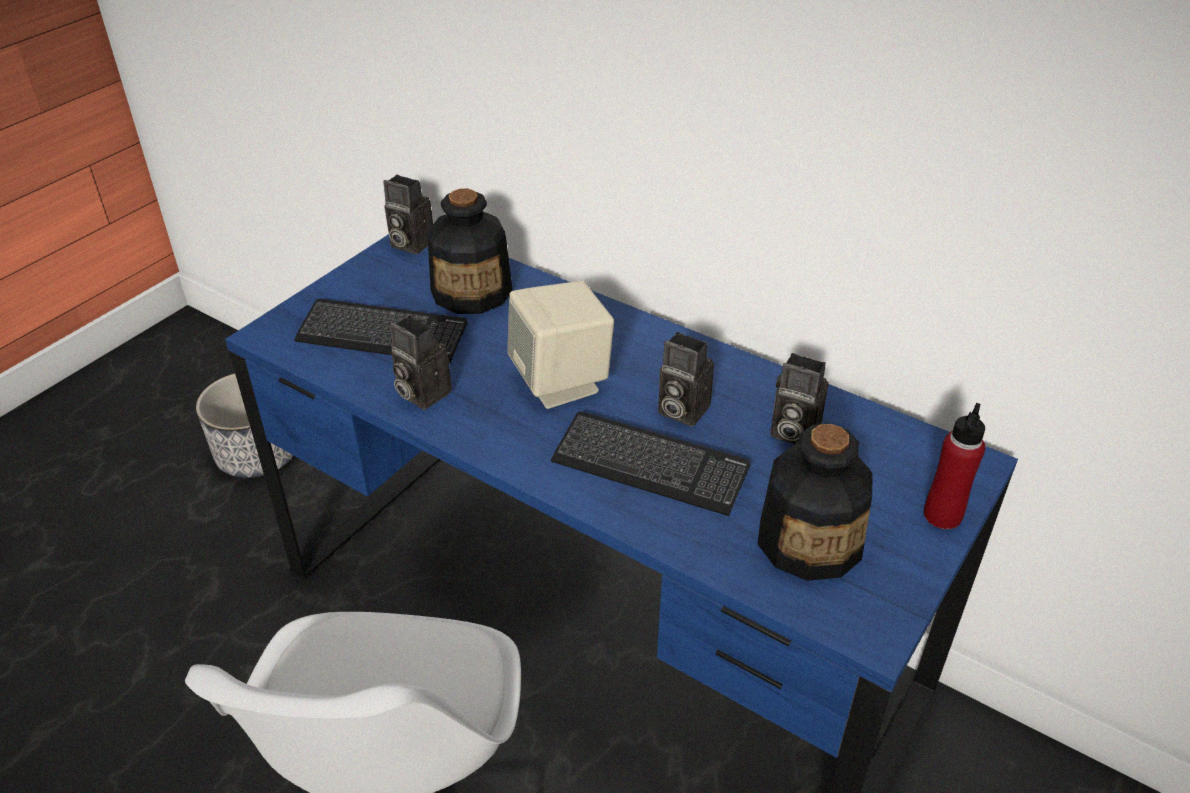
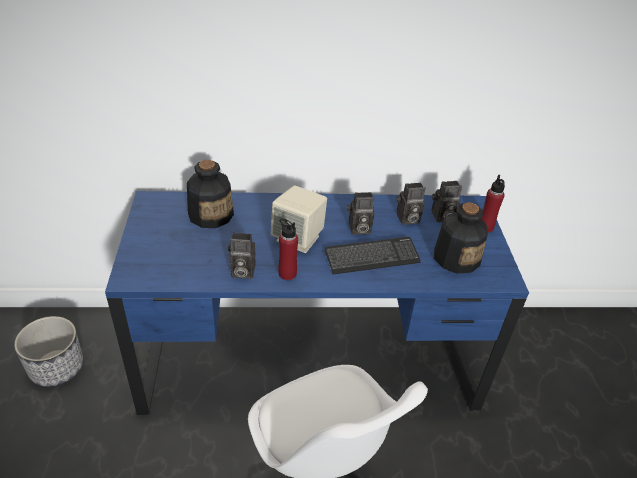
camera: 40 degrees left, 0 degrees up
keyboard [294,299,467,364] -> none
camera [383,175,433,254] -> camera moved to [432,181,462,222]
none -> red bottle [278,218,298,280]

